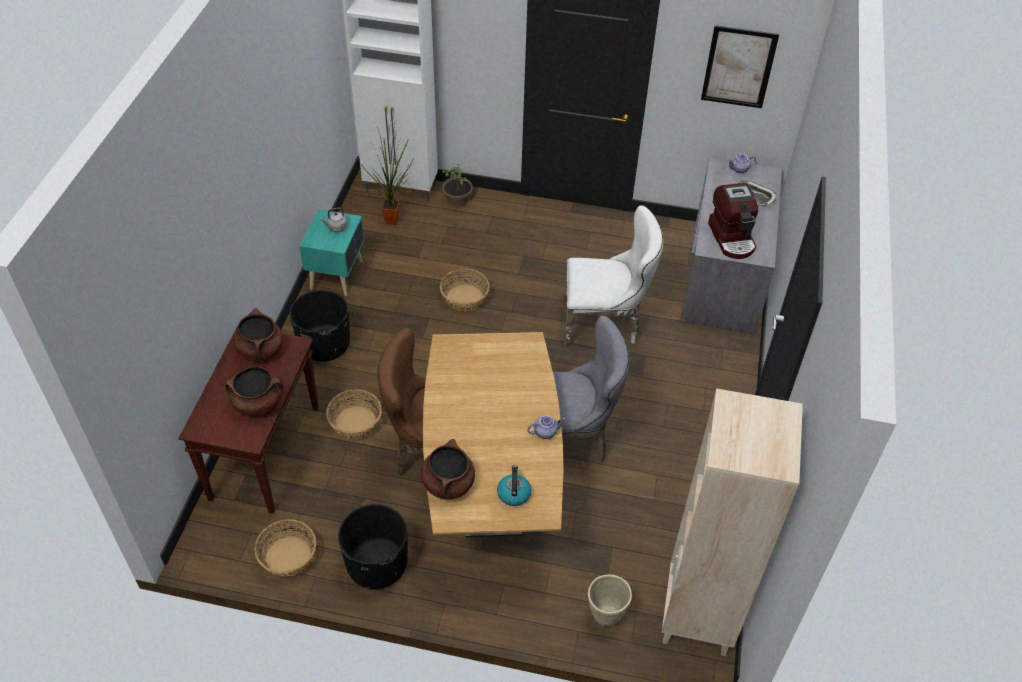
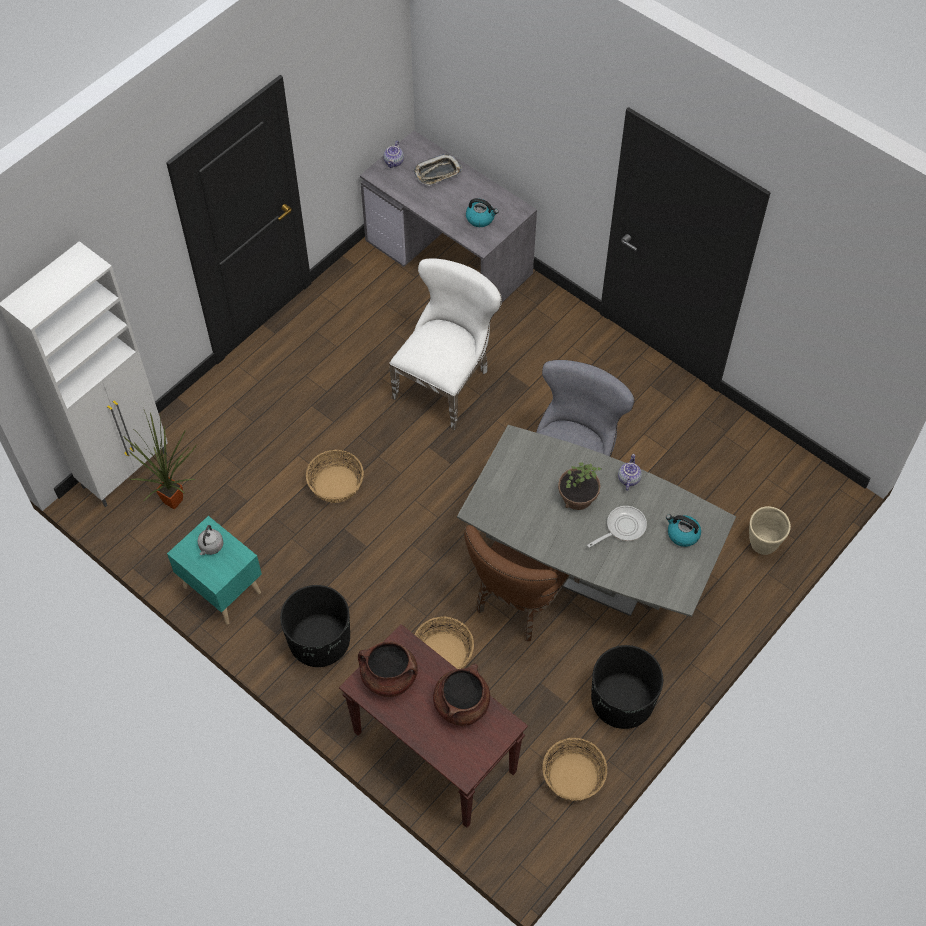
camera: 60 degrees left, 10 degrees up
brown cooking pot [421,439,475,499] -> none
brown dining table [423,332,564,538] -> grey dining table [457,425,736,617]
potted plant [442,164,473,207] -> potted plant moved to [558,463,602,510]
beige bookcase [662,388,803,656] -> none
picture [701,25,779,108] -> none
coffee machine [708,183,758,259] -> kettle [466,198,499,227]
none -> frying pan [587,506,647,548]

